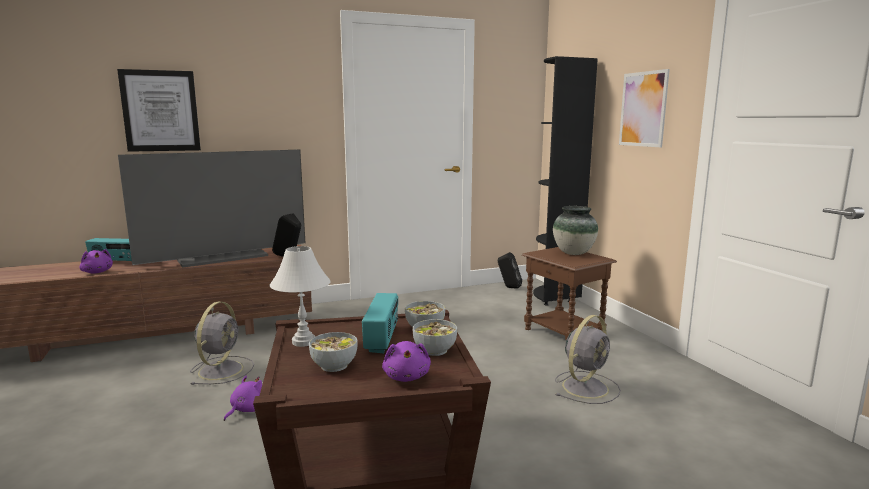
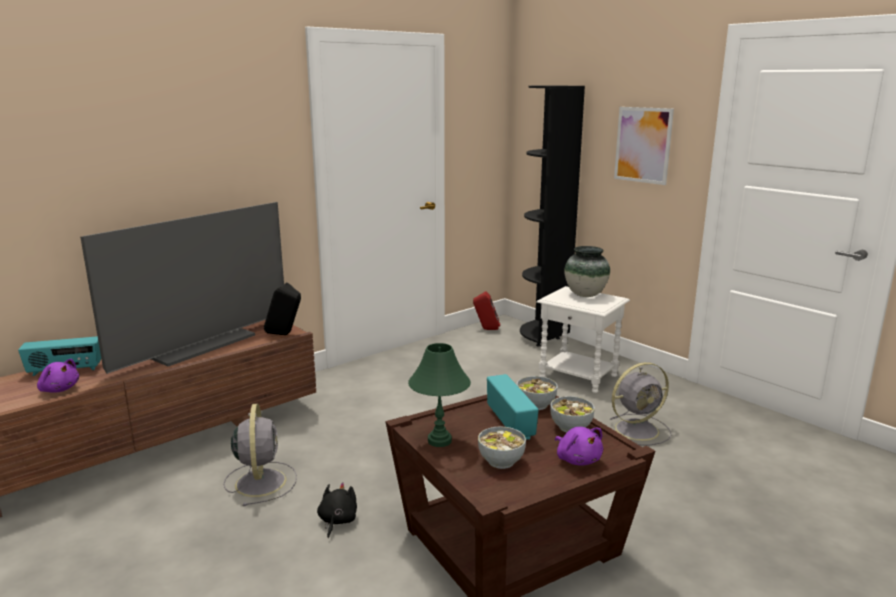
camera: 20 degrees left, 5 degrees up
picture [117,69,201,152] -> none
purple plush toy [224,375,262,421] -> black plush toy [317,482,357,538]
white table lamp [270,246,331,347] -> green table lamp [408,343,471,447]
black speaker [498,252,522,288] -> red speaker [473,291,500,330]
brown side table [522,247,617,340] -> white side table [537,286,630,393]
grey fan [555,315,621,404] -> grey fan turned 45 degrees clockwise [610,362,672,445]

